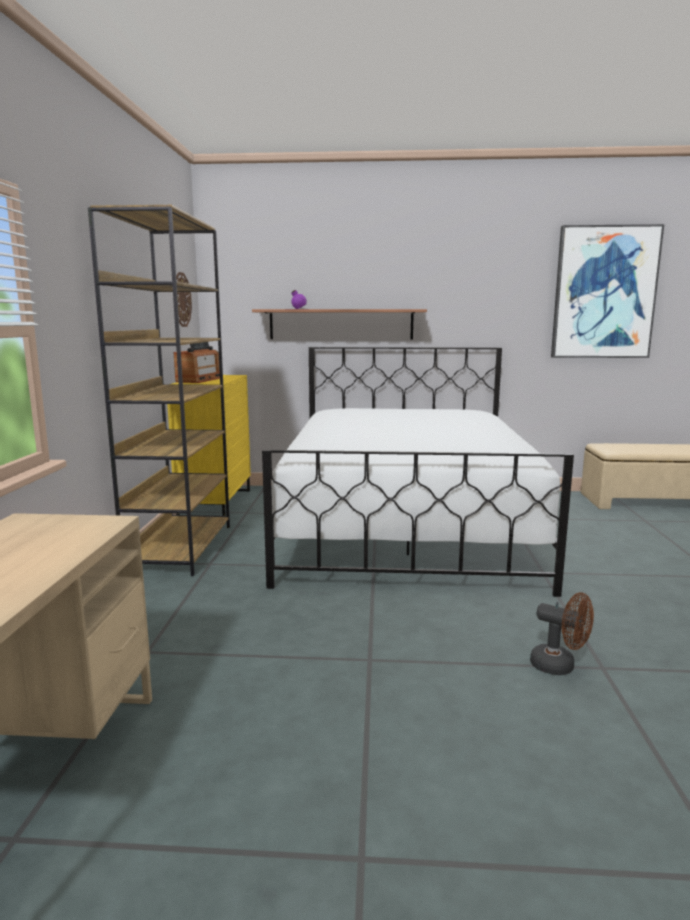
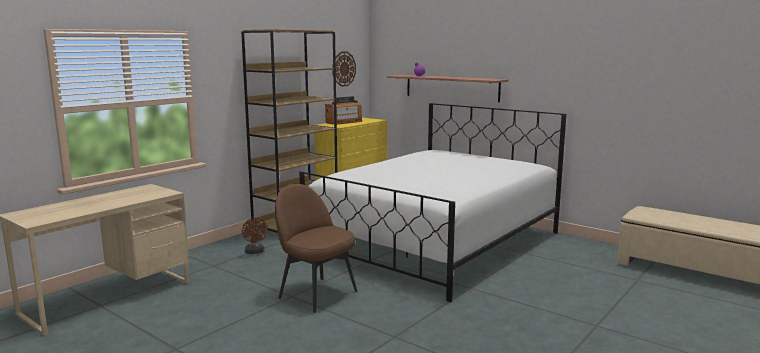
camera: 35 degrees right, 0 degrees up
brown fan [530,592,594,675] -> brown fan moved to [242,218,268,254]
picture [551,224,664,358] -> none
none -> brown chair [275,184,357,313]

